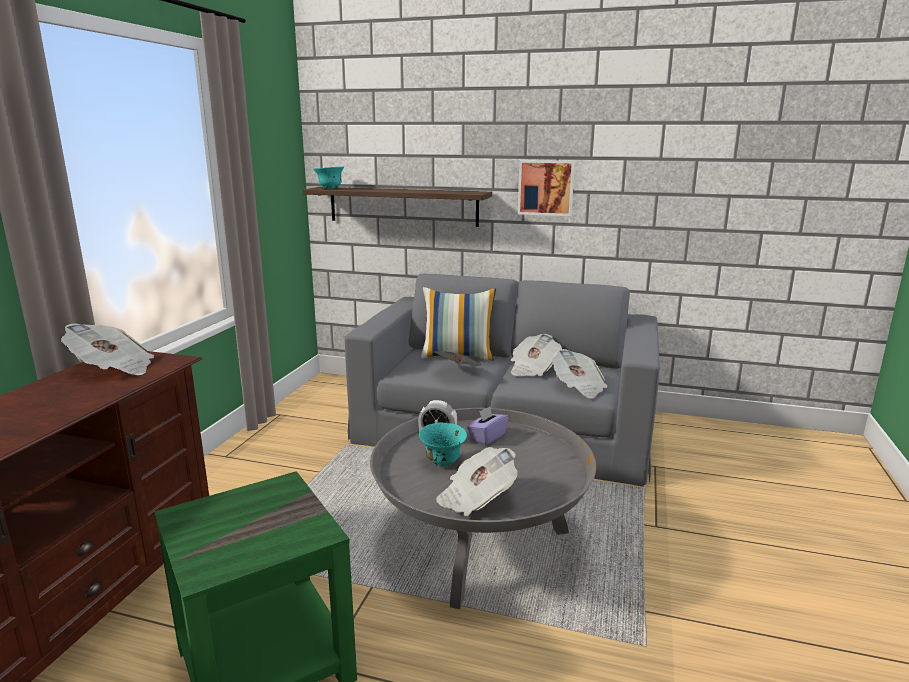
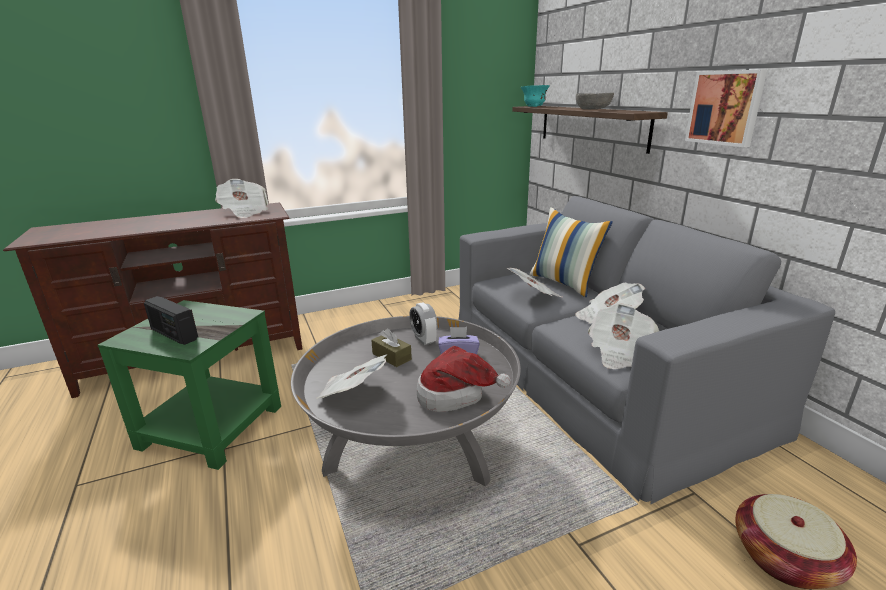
camera: 50 degrees right, 5 degrees up
turquoise bowl [419,422,467,466] -> brown tissue box [371,328,412,367]
none -> radio [144,296,198,345]
none -> hat [417,346,511,412]
none -> grey bowl [576,93,614,109]
none -> basket [735,494,857,589]

